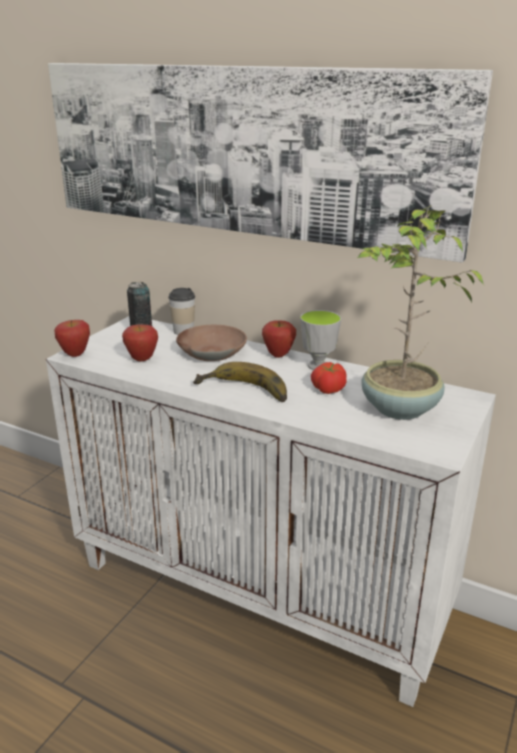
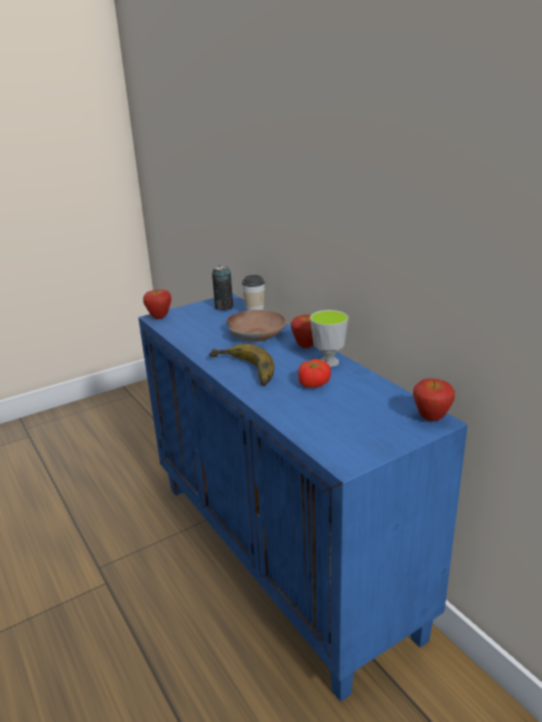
camera: 30 degrees right, 0 degrees up
white cabinet [46,316,496,707] -> blue cabinet [138,294,468,702]
picture [48,63,493,263] -> none
apple [122,325,158,362] -> apple moved to [413,378,455,421]
potted plant [357,205,484,420] -> none

